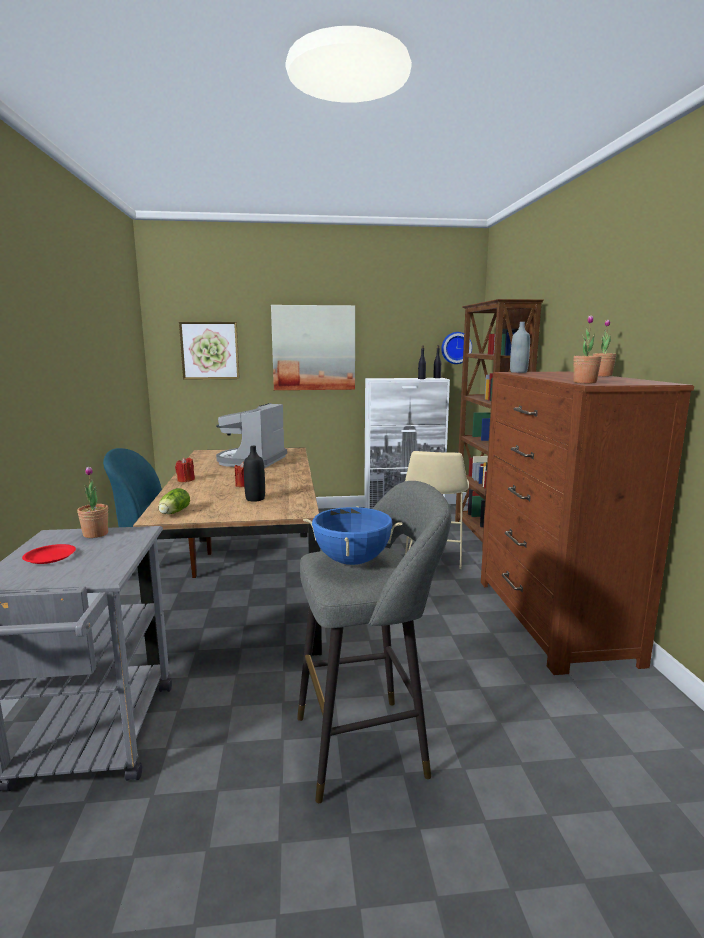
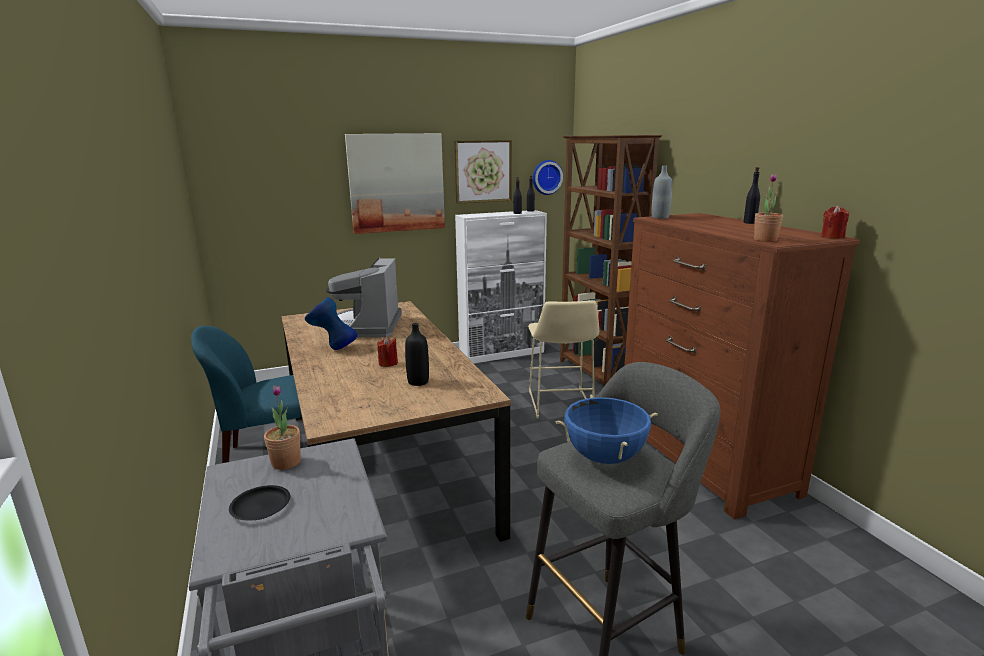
camera: 15 degrees left, 5 degrees up
red plate [22,544,76,564] -> black plate [229,485,291,520]
lettuce [158,488,190,514] -> none
red candle [175,457,195,482] -> red candle moved to [821,205,849,239]
picture [179,322,240,380] -> picture moved to [454,140,512,204]
potted plant [593,320,617,376] -> black bottle [743,167,760,224]
none -> blue vase [305,297,358,350]

